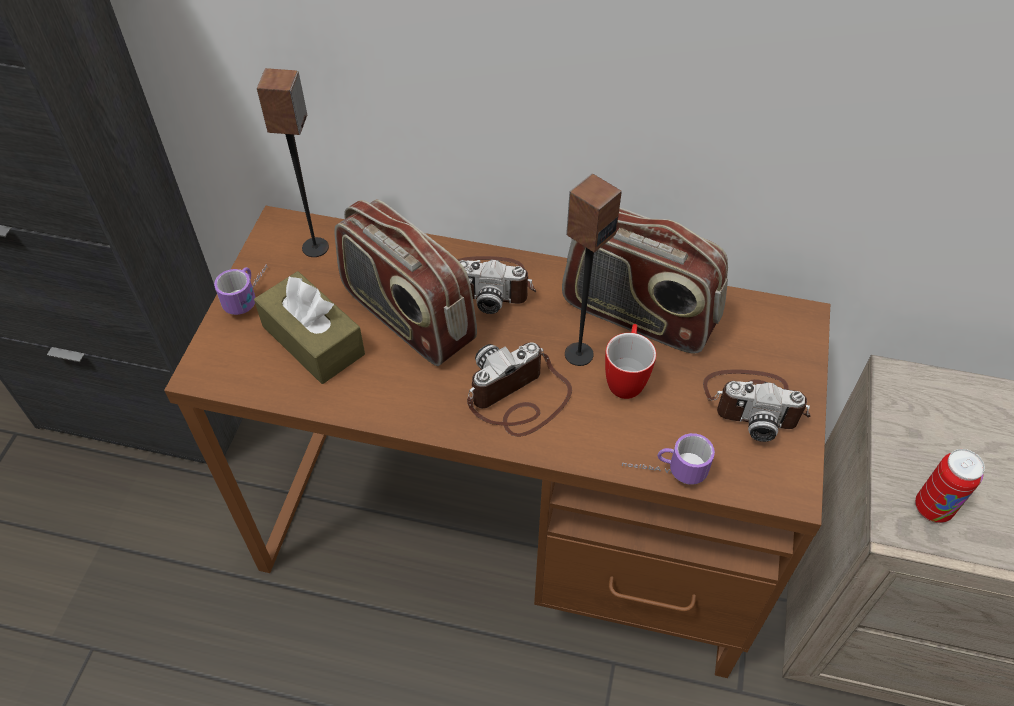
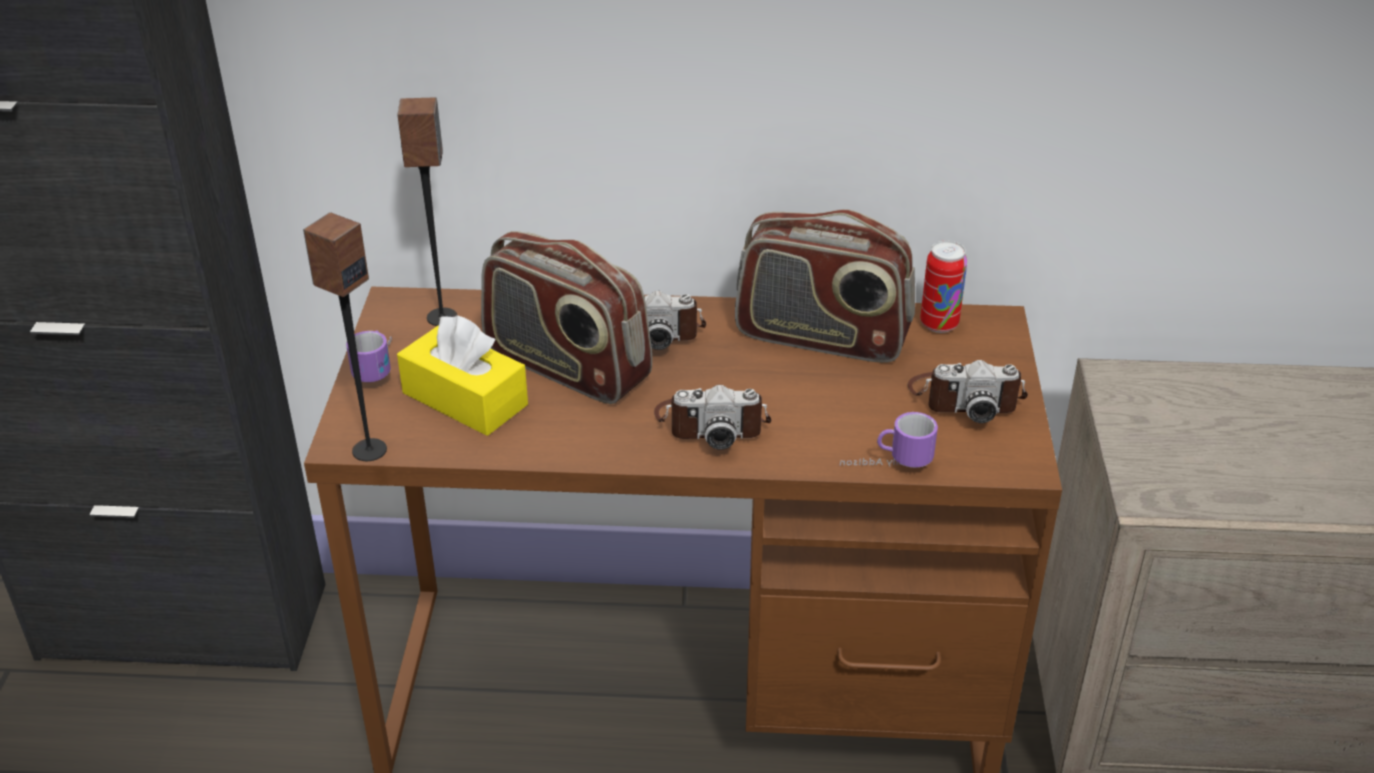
camera: 10 degrees left, 15 degrees down
brown tissue box [254,271,365,384] -> yellow tissue box [397,315,528,436]
camera [467,342,572,437] -> camera turned 135 degrees counterclockwise [654,385,771,450]
speaker [565,174,622,366] -> speaker moved to [303,212,387,461]
mug [605,324,656,399] -> none
can [915,449,985,523] -> can moved to [920,241,967,333]

